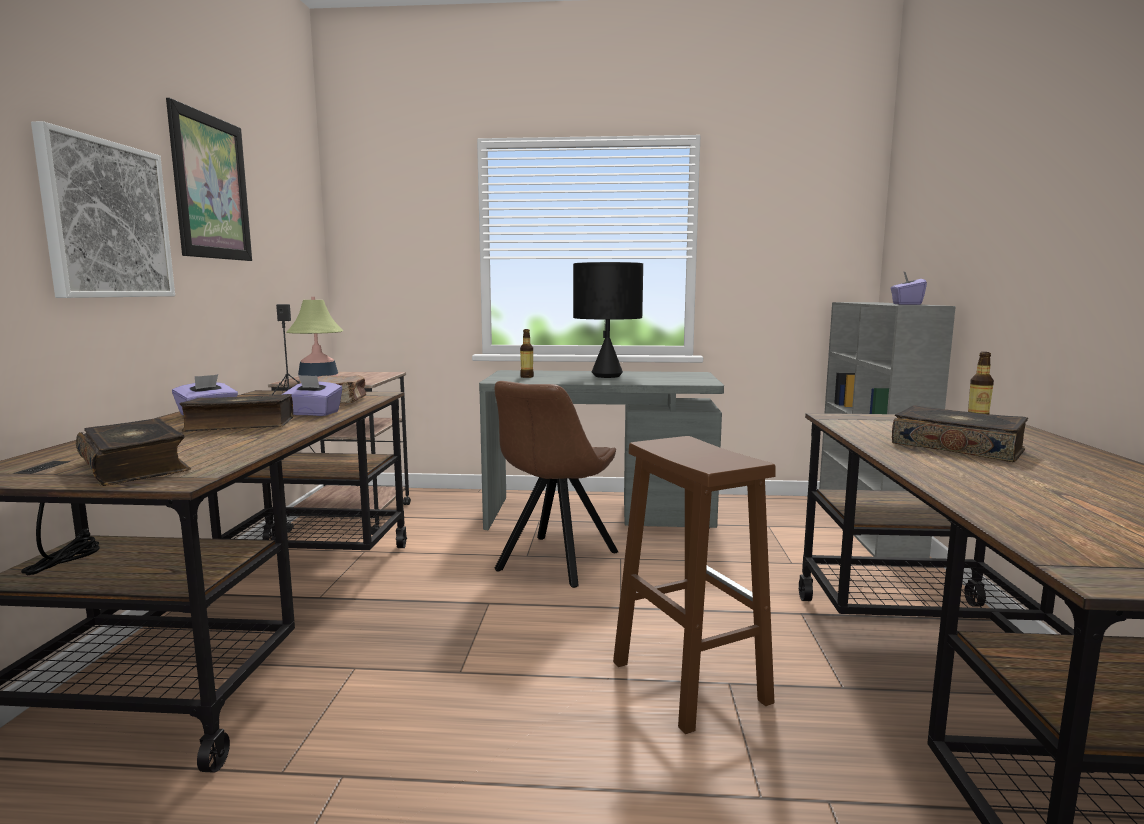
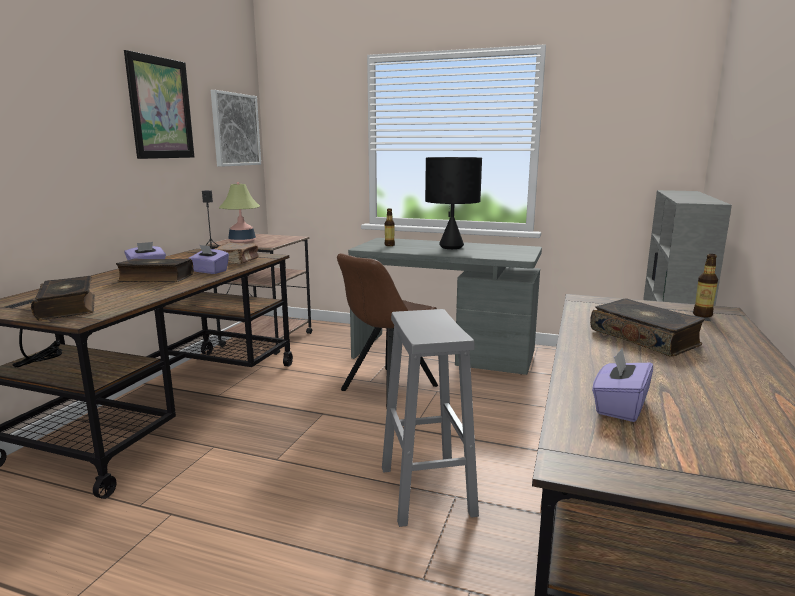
camera: 15 degrees right, 5 degrees up
picture [31,121,175,298] -> picture moved to [211,90,261,167]
brown stool [613,436,776,734] -> grey stool [382,309,479,527]
purple tissue box [891,272,927,305] -> purple tissue box moved to [592,348,653,422]

